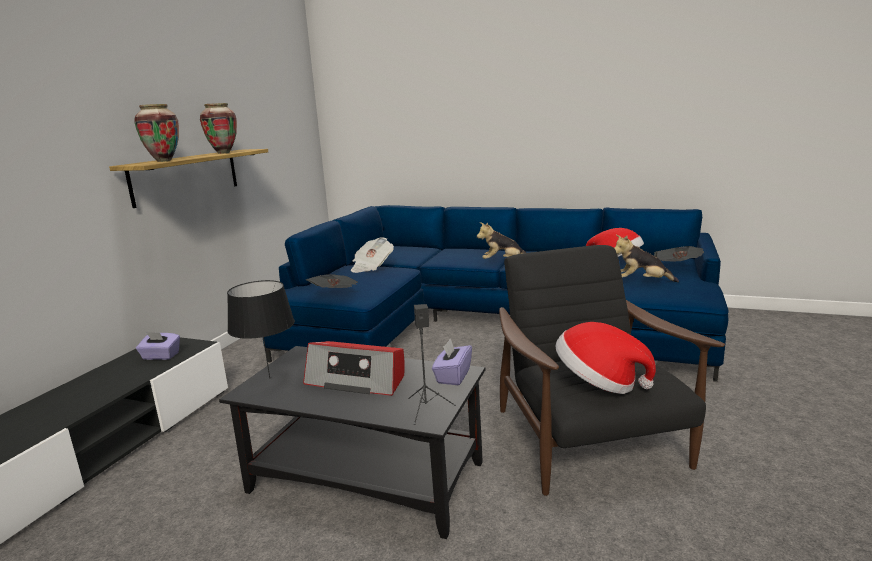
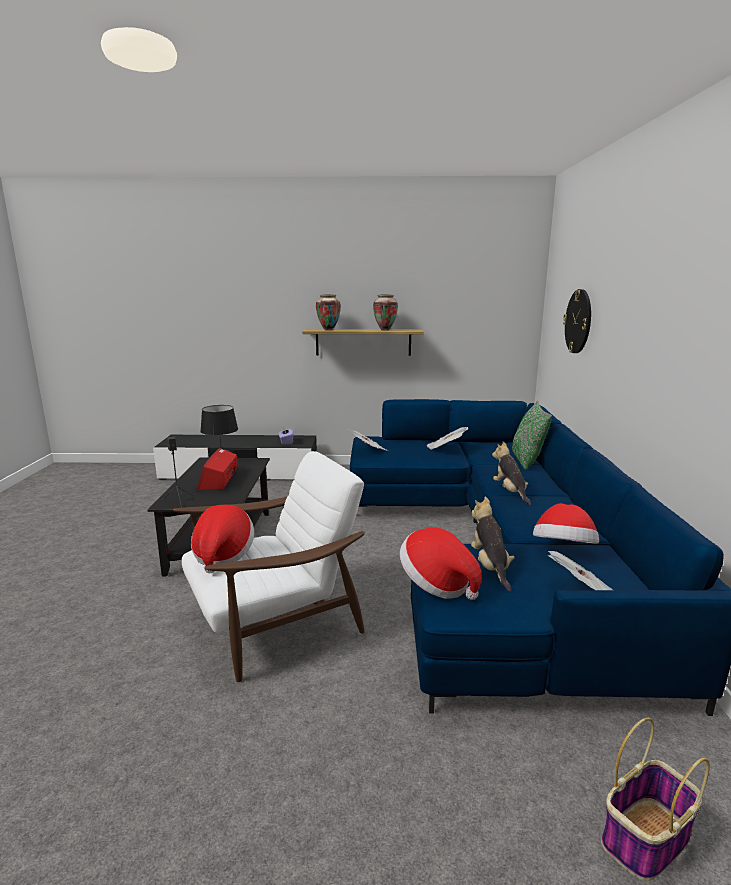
camera: 70 degrees right, 0 degrees up
purple tissue box [432,338,472,385] -> none
black armchair [499,245,725,496] -> white armchair [173,451,365,682]
none -> hat [400,527,481,600]
none -> green pillow [512,400,552,470]
none -> wall clock [563,289,591,353]
none -> basket [601,718,710,881]

